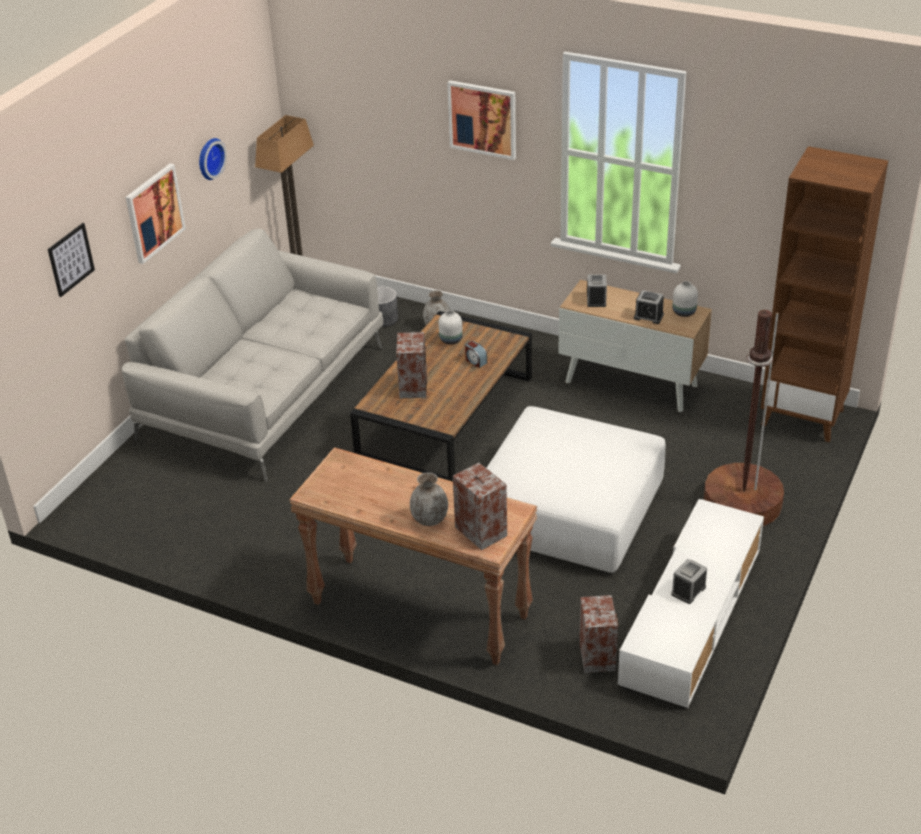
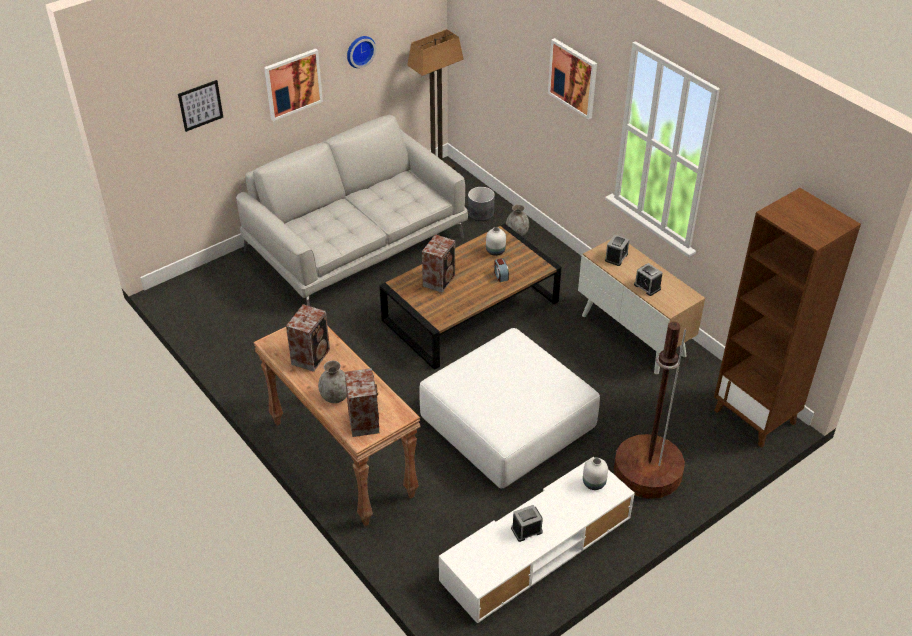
camera: 25 degrees right, 5 degrees up
speaker [579,595,619,673] -> speaker moved to [286,304,330,372]
white vase [673,281,698,317] -> white vase moved to [583,457,608,490]

